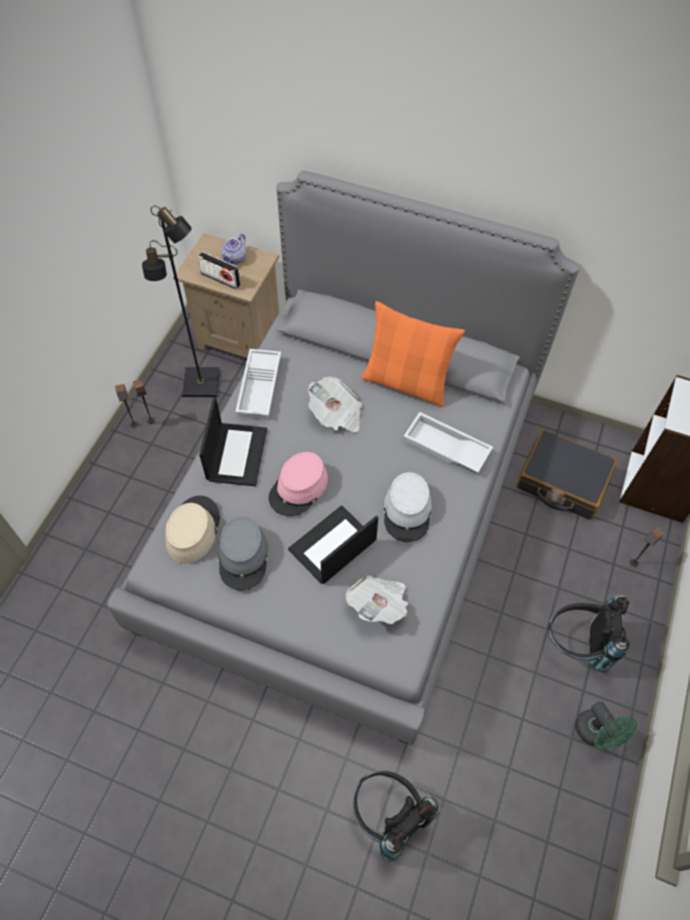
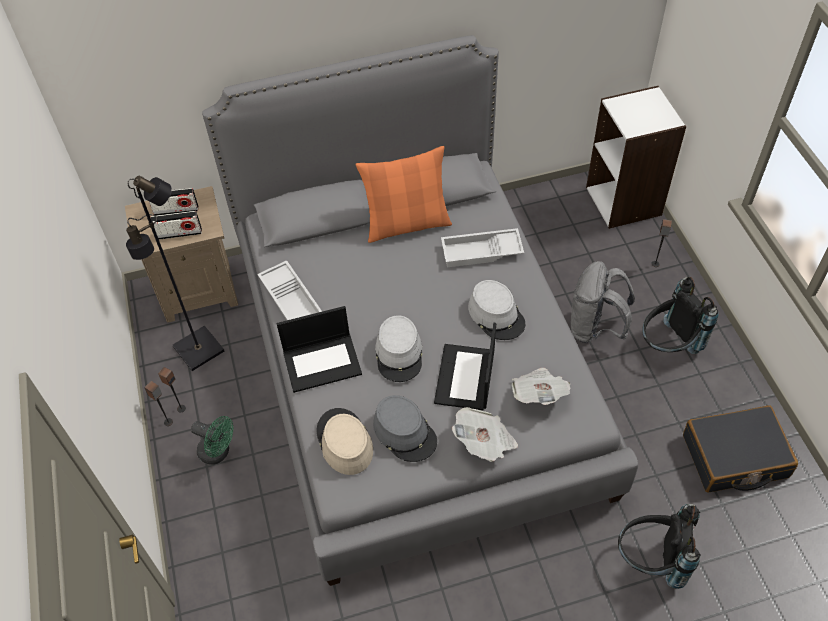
camera: 35 degrees left, 5 degrees down
laptop [199,397,267,486] -> laptop turned 105 degrees clockwise [277,306,362,393]
teapot [221,234,246,264] -> radio [149,188,198,216]
pink hat [269,452,328,516] -> grey hat [375,315,423,382]
newspaper [308,377,362,432] -> newspaper moved to [452,407,518,462]
black suitcase [517,429,617,520] -> black suitcase moved to [683,405,798,493]
green fan [575,701,637,750] -> green fan moved to [191,416,233,465]
none -> grey backpack [571,261,635,343]

